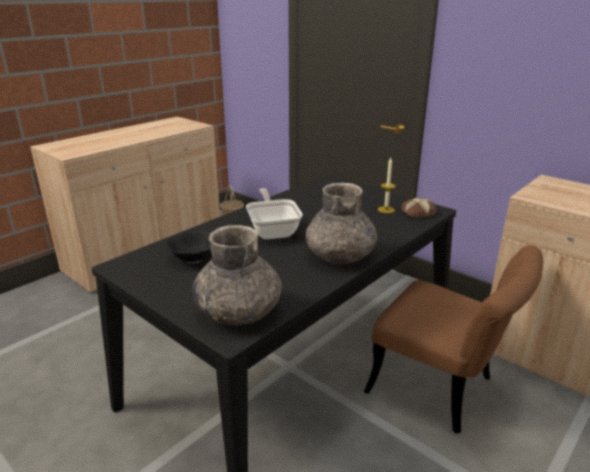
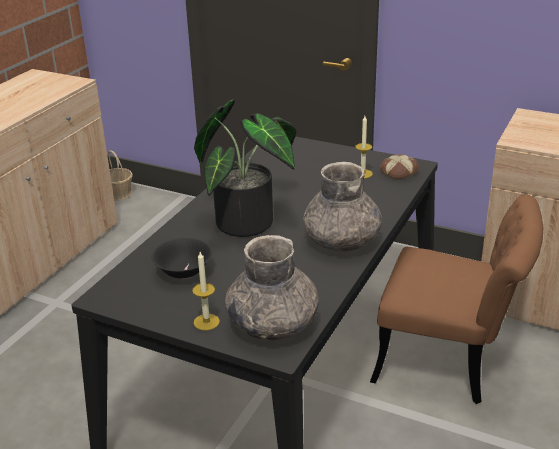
camera: 15 degrees left, 5 degrees up
frying pan [246,188,303,239] -> potted plant [194,99,297,237]
none -> candle [192,252,220,330]

